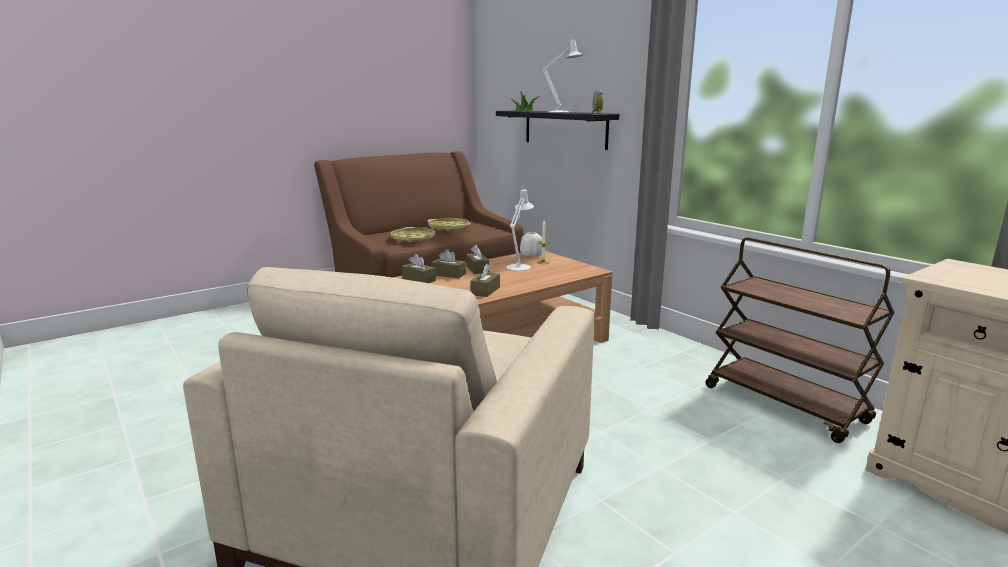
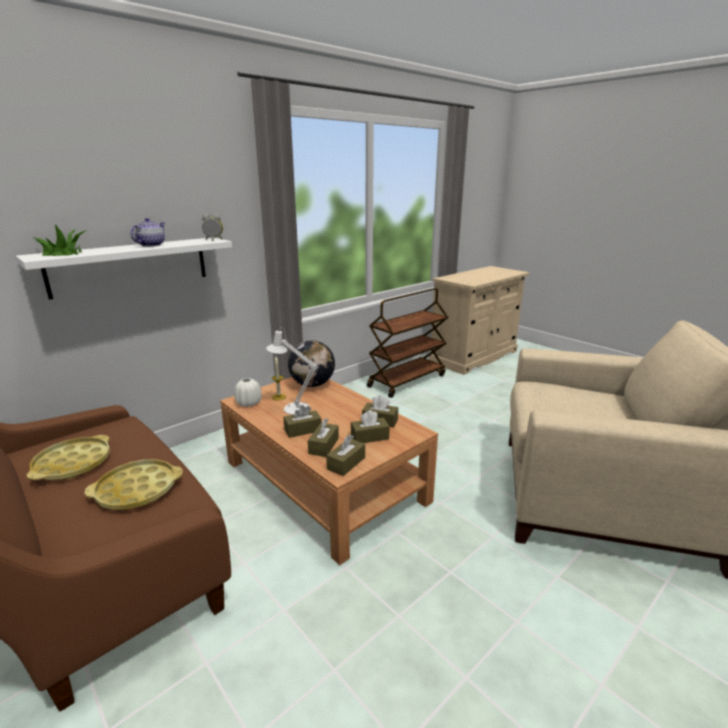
camera: 95 degrees left, 5 degrees up
black shelf [496,111,619,150] -> white shelf [16,238,232,300]
white table lamp [543,35,583,113] -> teapot [131,218,165,247]
none -> globe [288,340,335,387]
none -> brown tissue box [351,410,390,443]

